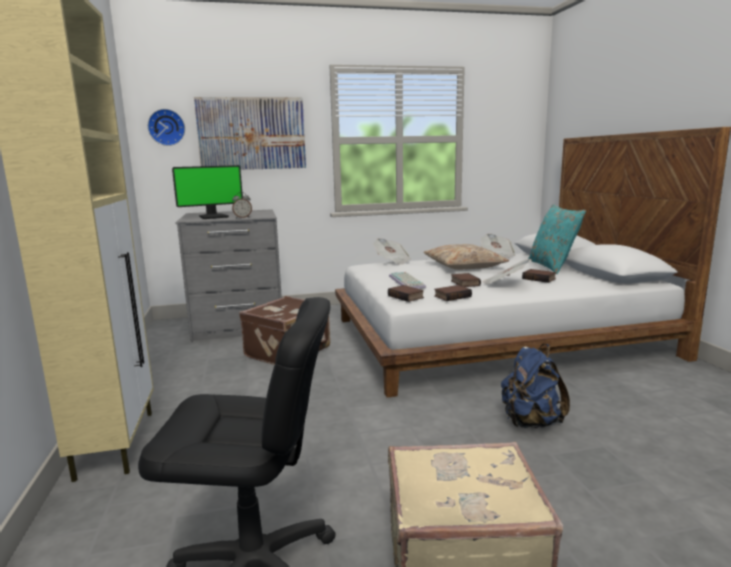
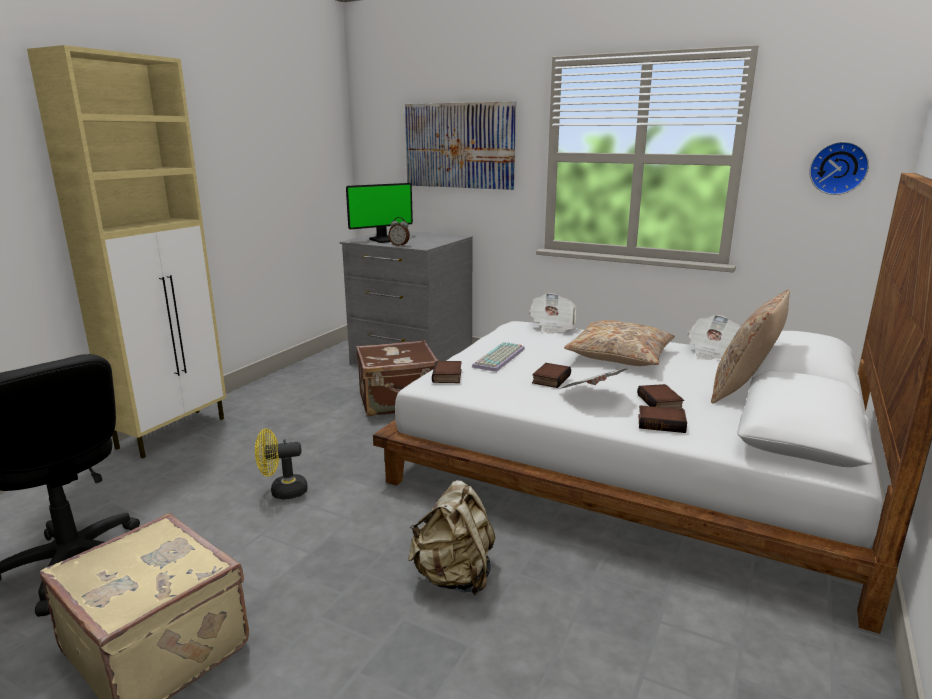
camera: 40 degrees right, 5 degrees up
wall clock [148,109,185,146] -> wall clock moved to [809,142,869,195]
monitor [172,165,243,219] -> monitor turned 45 degrees counterclockwise [346,183,413,243]
book [434,285,472,301] -> book moved to [638,405,687,433]
blue backpack [501,344,570,428] -> beige backpack [408,480,495,595]
turquoise pillow [528,204,586,274] -> beige pillow [711,290,790,404]
none -> yellow fan [255,429,308,500]

